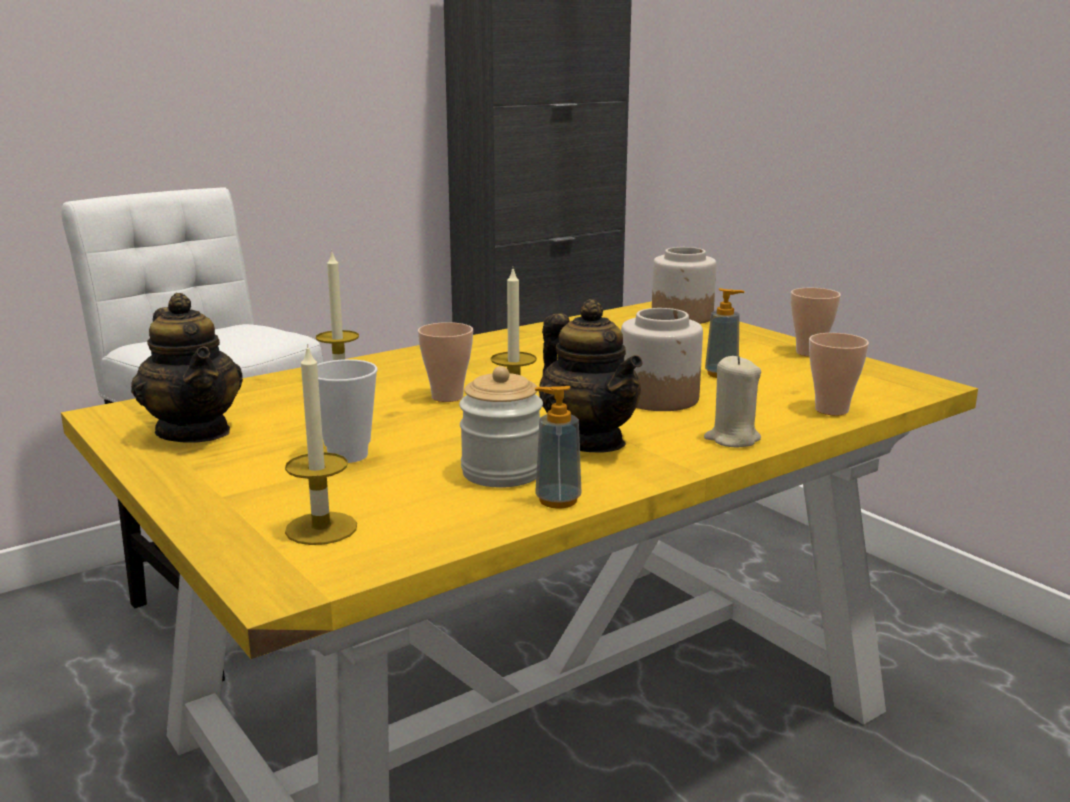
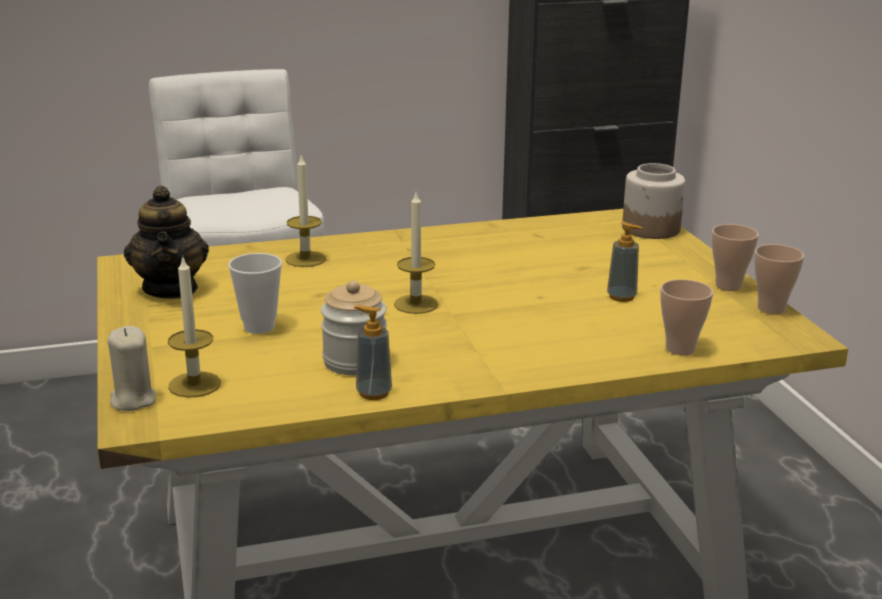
camera: 20 degrees right, 5 degrees up
cup [418,322,473,402] -> cup moved to [754,244,804,314]
teapot [539,299,643,453] -> none
jar [621,308,703,411] -> none
beige candle [704,356,761,447] -> beige candle moved to [108,326,156,411]

